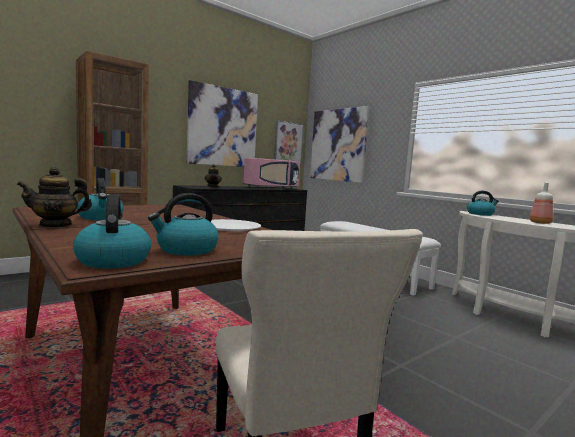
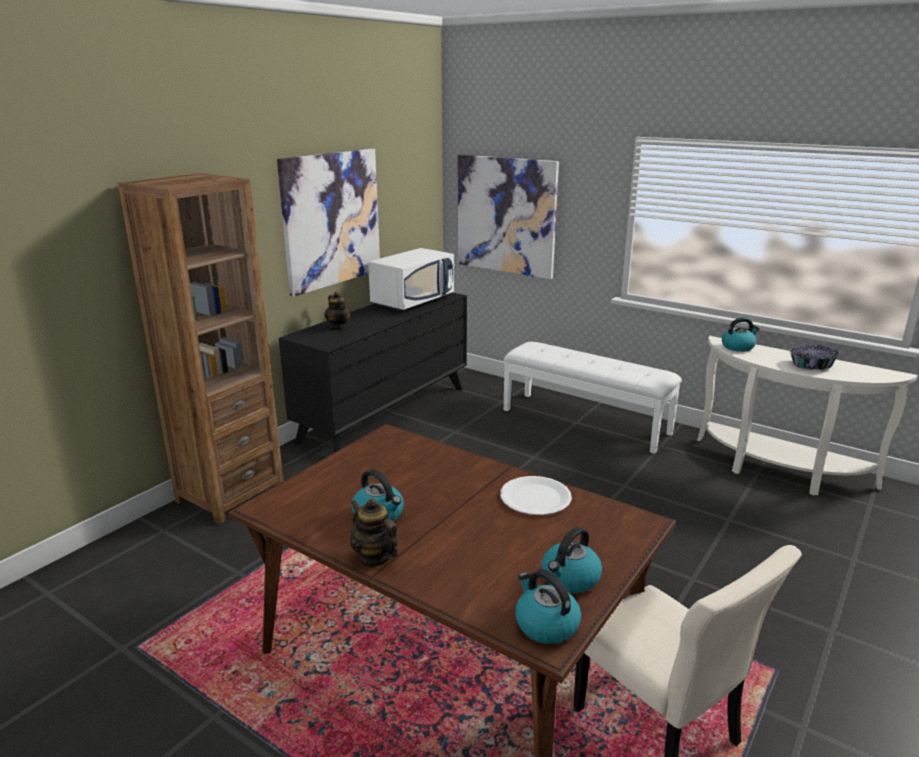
camera: 15 degrees left, 15 degrees up
teapot [16,167,92,228] -> teapot turned 90 degrees clockwise [350,499,398,567]
pink microwave [243,158,300,189] -> white microwave [368,248,454,311]
picture [274,120,304,165] -> none
bottle [529,183,553,224] -> bowl [789,345,839,370]

